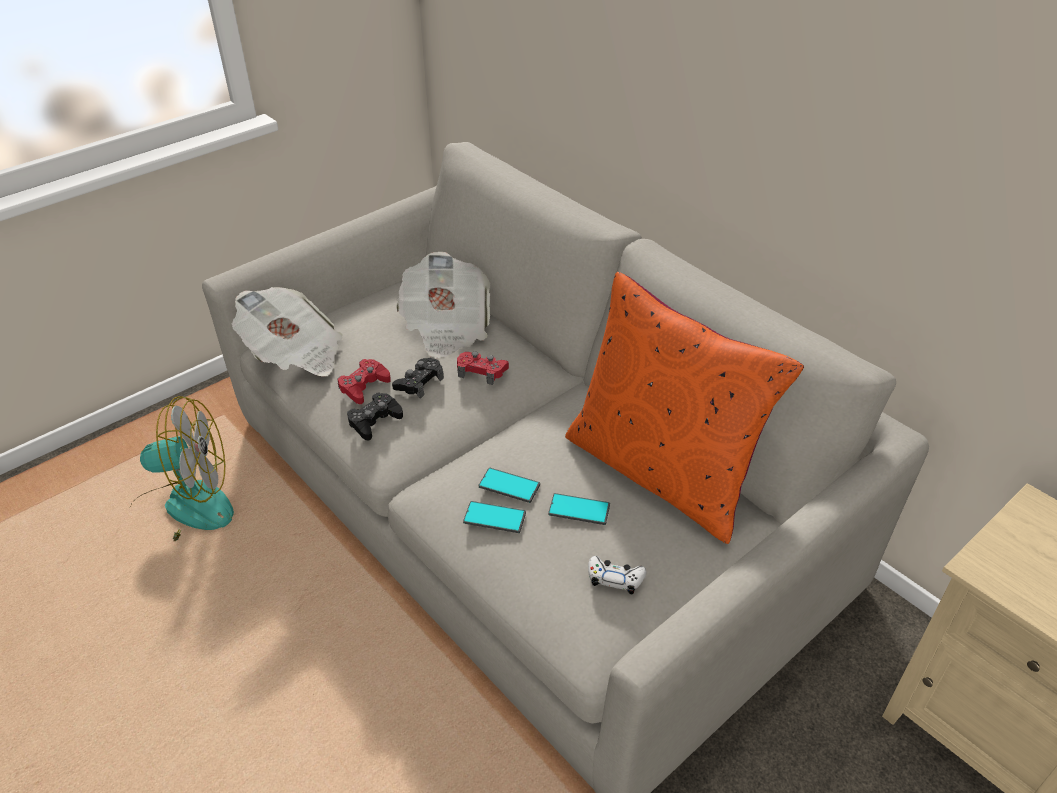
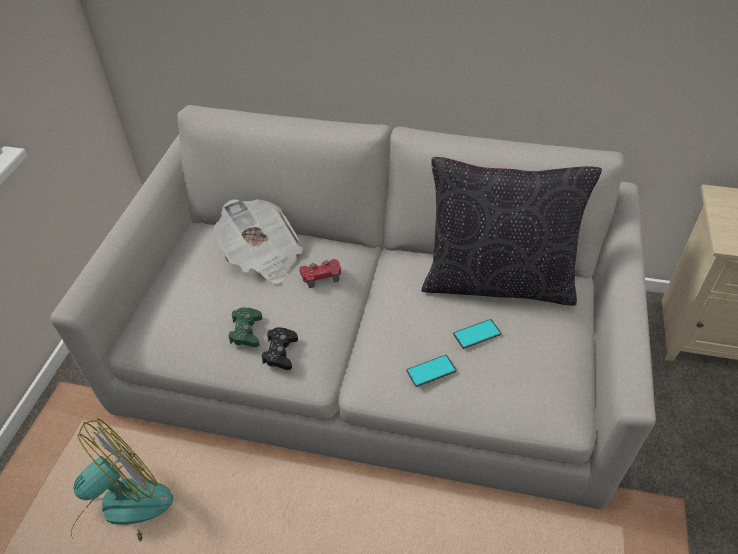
camera: 35 degrees left, 5 degrees up
newspaper [232,287,343,377] -> none
red game controller [337,359,391,404] -> green game controller [229,307,262,347]
black game controller [392,358,444,399] -> none
phone [479,468,540,503] -> none
orange pillow [565,272,804,544] -> black pillow [421,157,602,306]
white game controller [588,556,646,594] -> none

